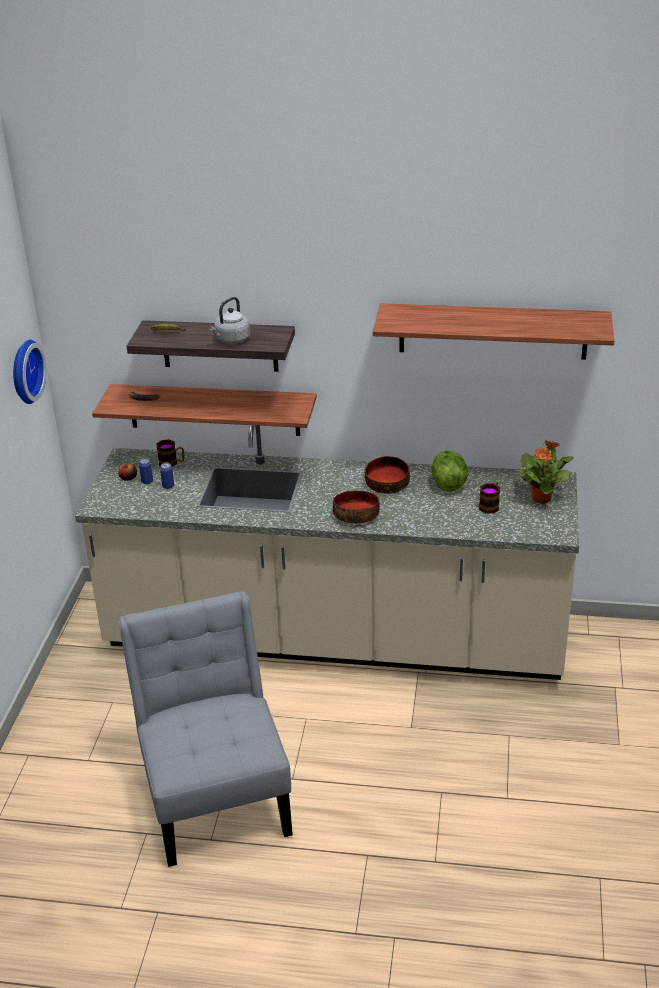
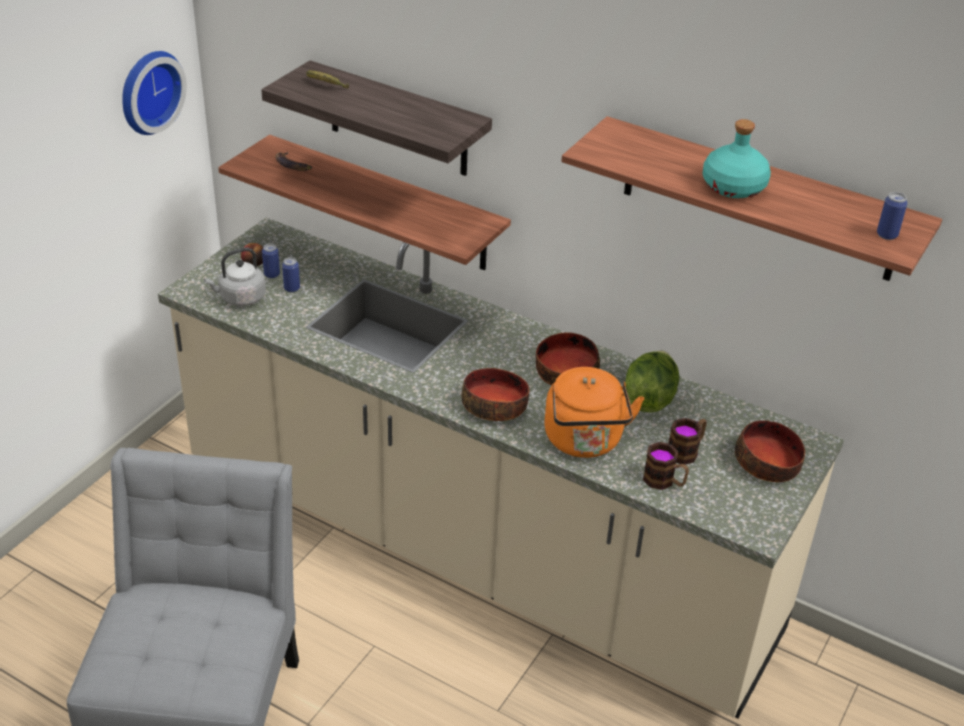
camera: 20 degrees right, 5 degrees up
mug [157,439,184,467] -> mug moved to [643,442,689,490]
grey kettle [209,297,250,344] -> grey kettle moved to [204,247,266,306]
potted plant [518,440,574,504] -> bowl [735,420,805,482]
none -> orange kettle [544,367,644,458]
none -> turquoise bottle [702,119,771,198]
none -> can [877,192,908,240]

